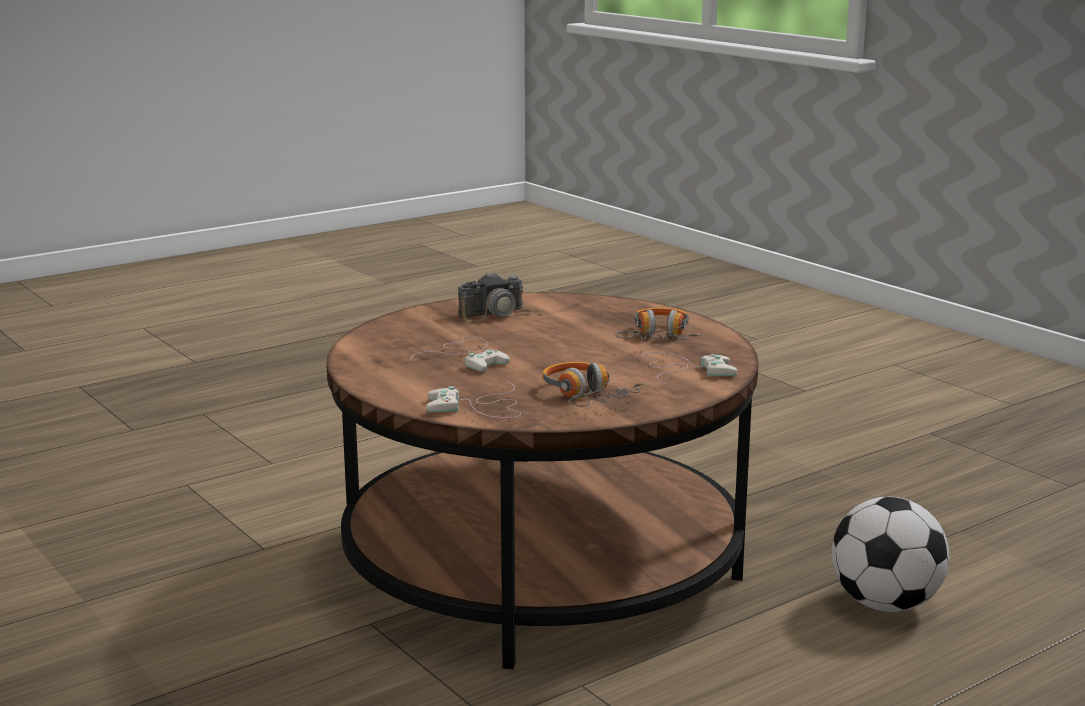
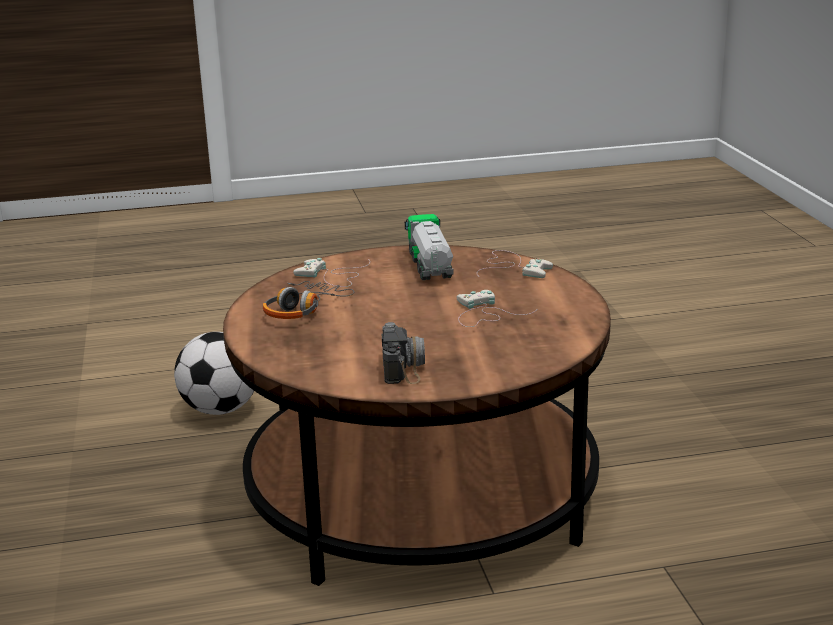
camera: 155 degrees left, 5 degrees up
camera [458,272,545,322] -> camera turned 90 degrees clockwise [382,322,425,384]
headphones [542,362,645,406] -> toy truck [405,214,453,280]

